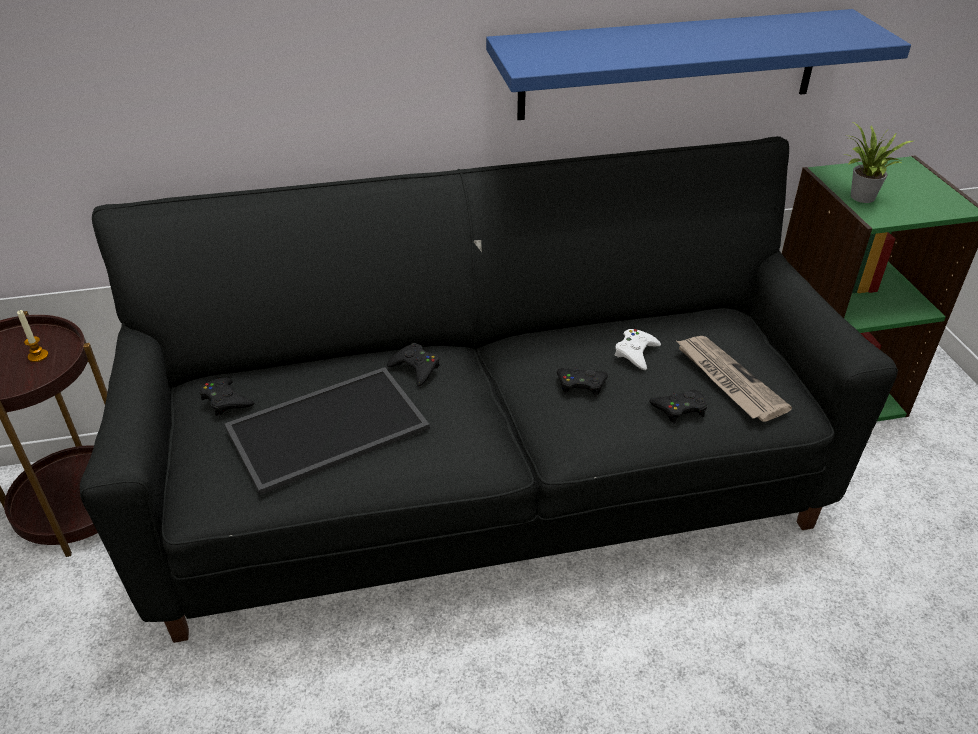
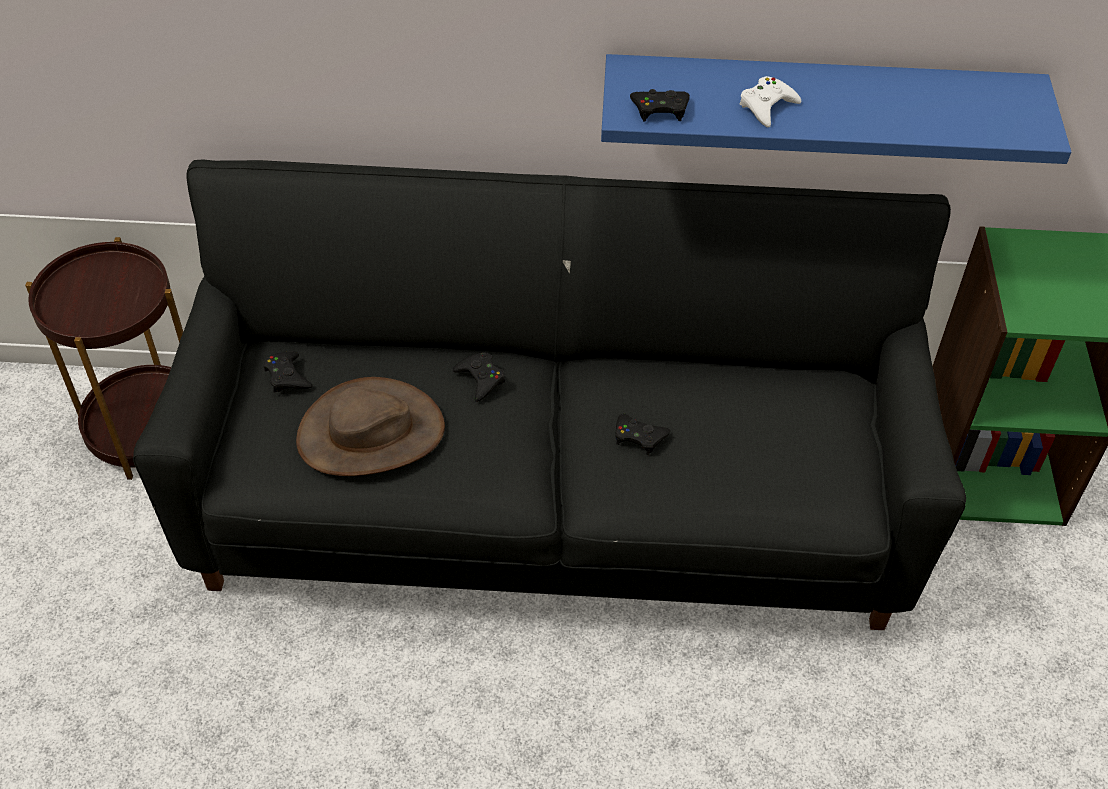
camera: 15 degrees right, 10 degrees up
candle [17,310,49,362] -> none
tray [224,367,430,495] -> brown hat [296,377,445,476]
white game controller [615,329,661,370] -> white game controller moved to [739,76,802,127]
black game controller [649,390,707,424] -> black game controller moved to [630,89,690,121]
newspaper [676,336,793,422] -> none
potted plant [843,121,913,203] -> none

